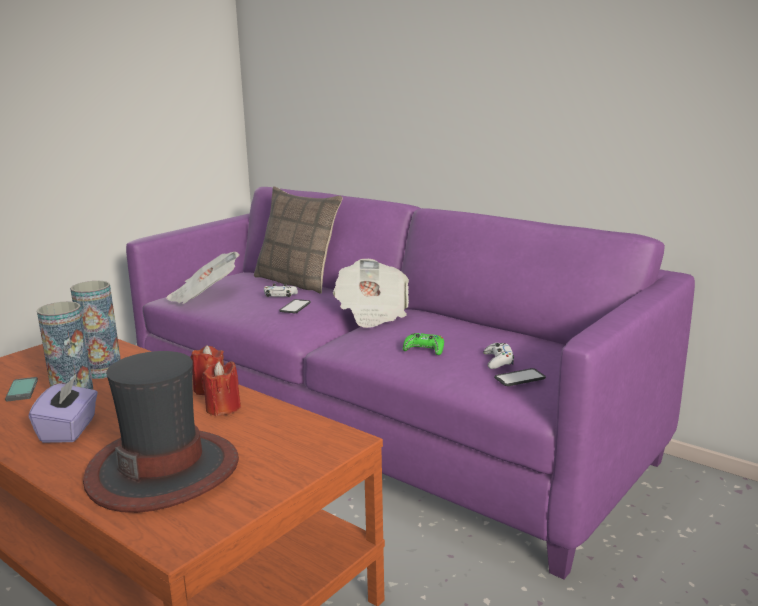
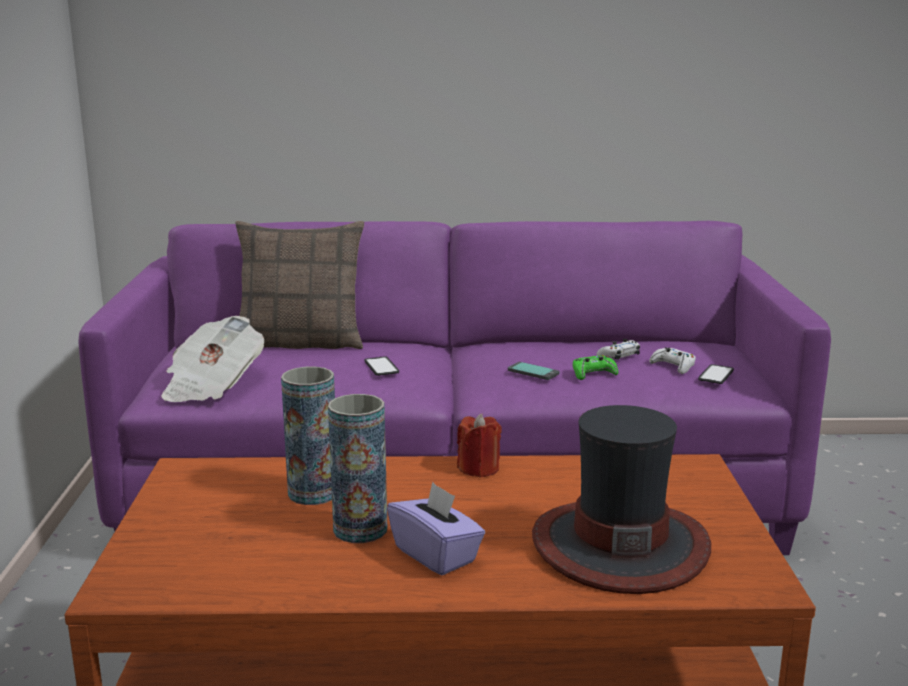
camera: 40 degrees left, 0 degrees up
phone [5,377,38,402] -> phone moved to [508,362,559,380]
red candle [202,361,241,416] -> none
white game controller [264,284,298,297] -> white game controller moved to [597,339,640,360]
newspaper [333,259,409,328] -> none

